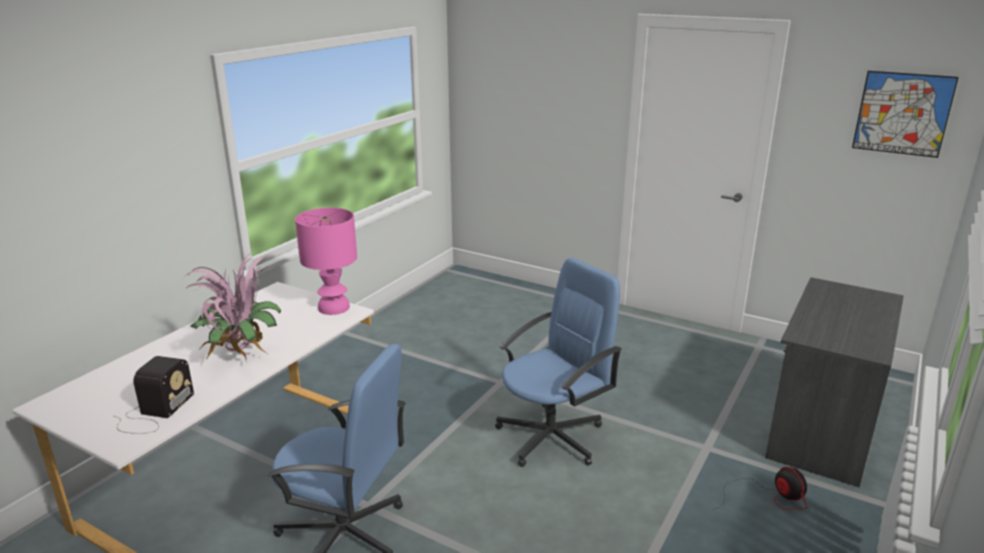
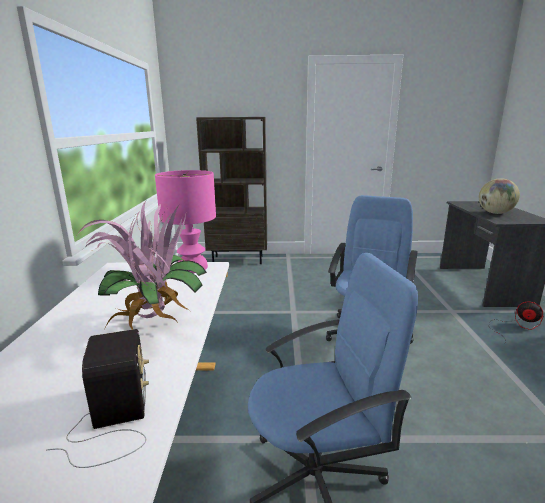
camera: 30 degrees left, 5 degrees down
picture [852,71,959,158] -> none
none -> brown bookcase [196,117,267,264]
none -> globe [479,178,520,214]

